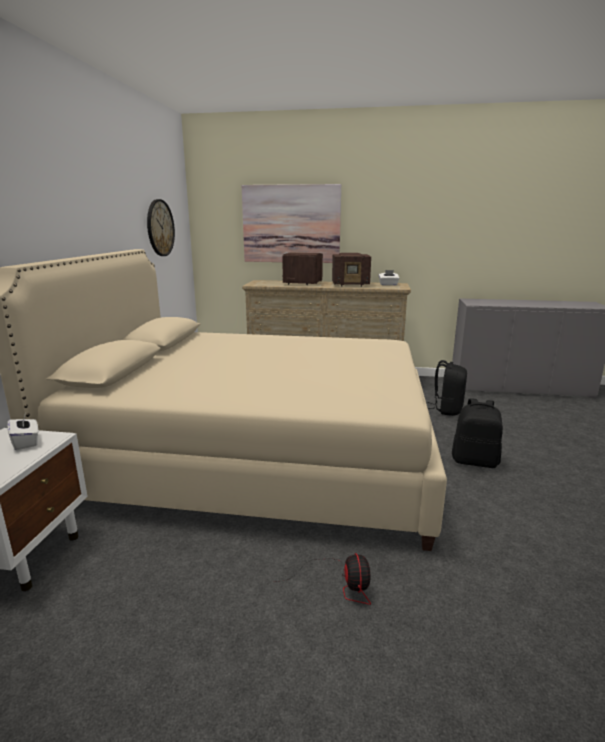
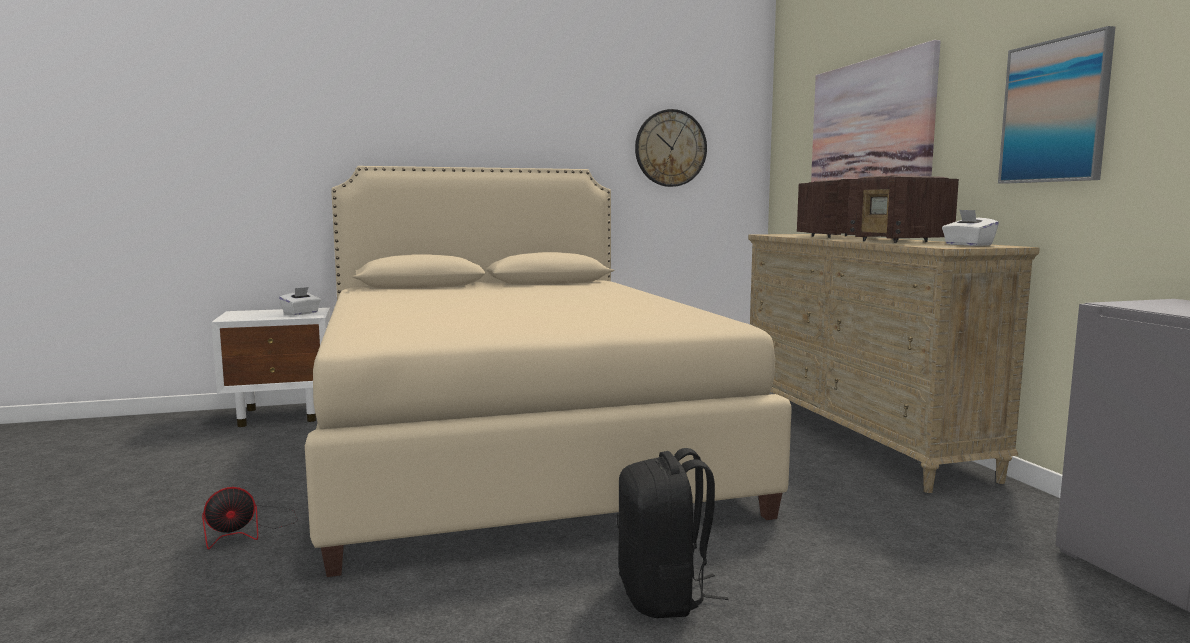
camera: 65 degrees right, 10 degrees down
black backpack [428,360,467,416] -> none
none -> picture [998,26,1116,184]

